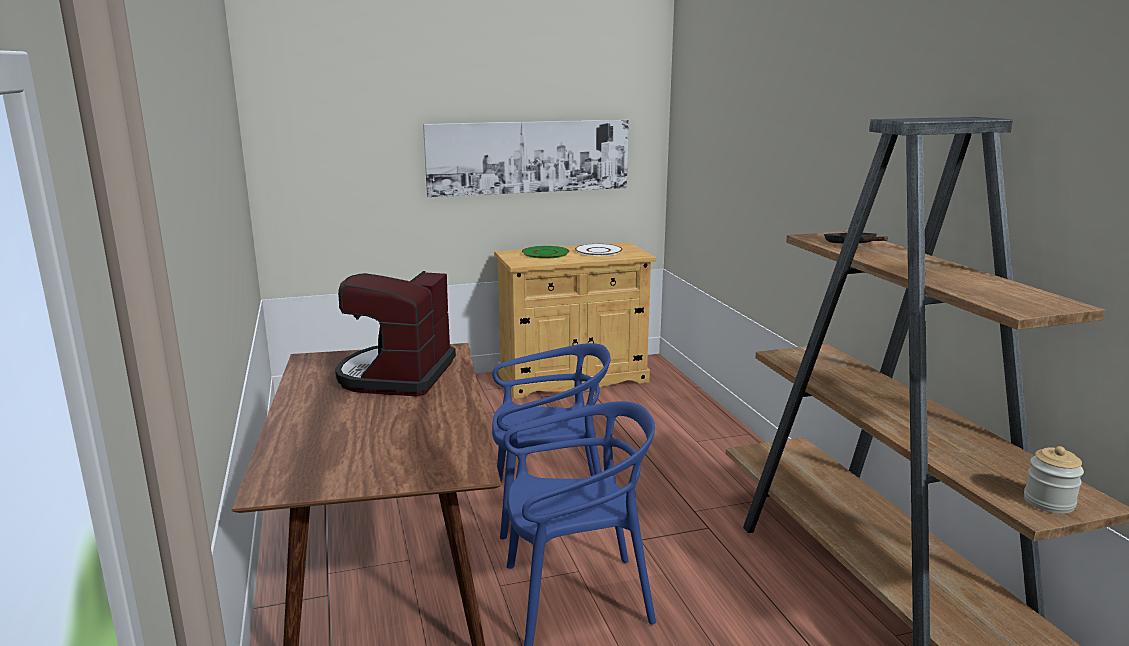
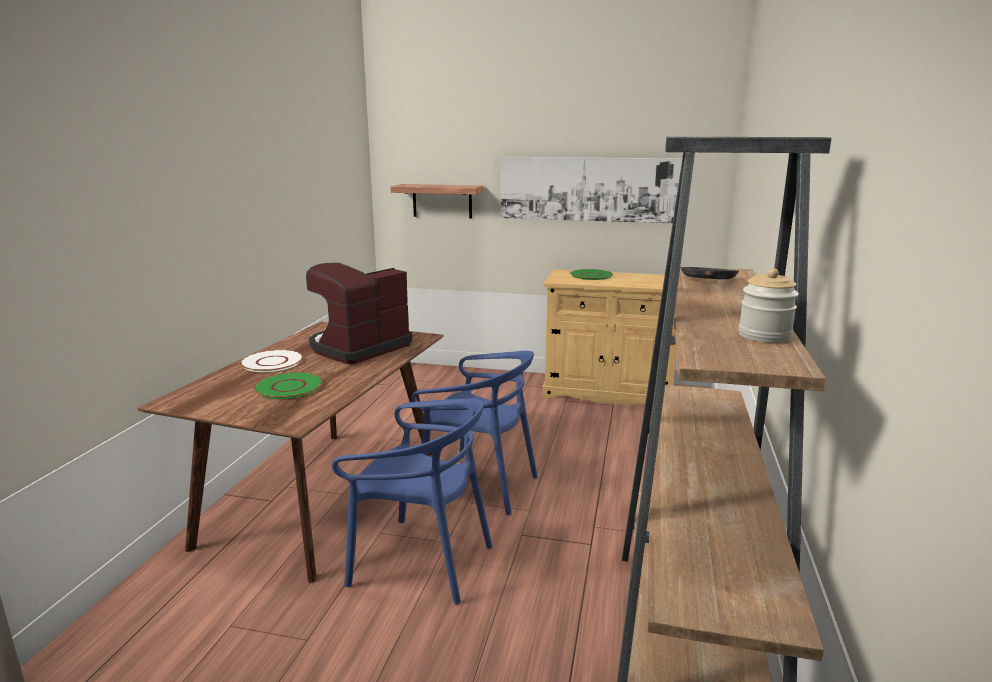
camera: 30 degrees right, 0 degrees up
white plate [575,244,622,256] -> white plate moved to [240,350,304,372]
jar [1024,446,1084,514] -> jar moved to [739,268,799,343]
none -> green plate [253,372,323,399]
none -> shelf [391,184,484,219]

